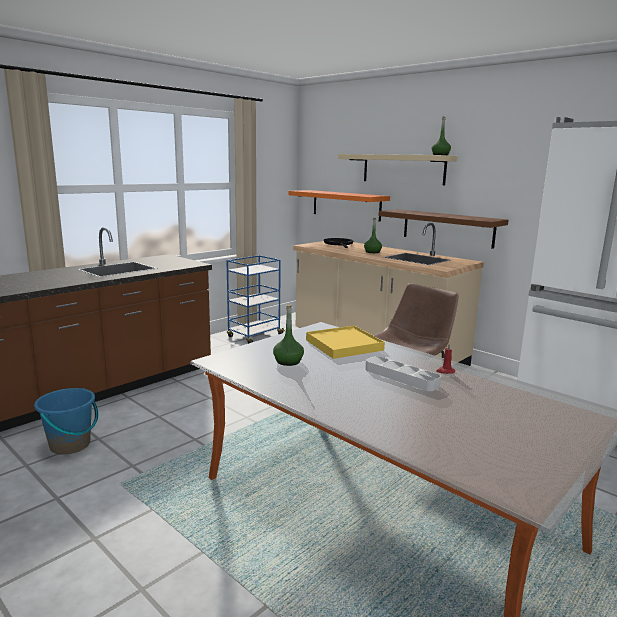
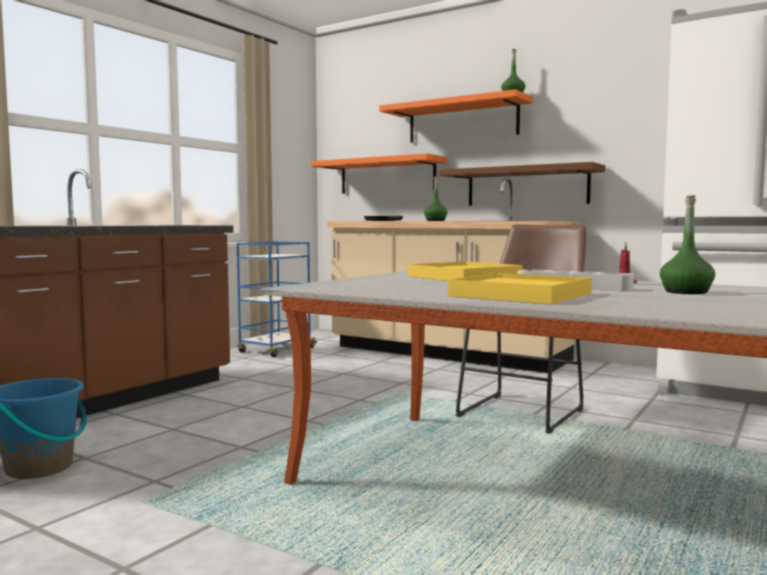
camera: 10 degrees left, 10 degrees down
green bottle [273,304,304,366] -> green bottle moved to [660,195,715,294]
beige shelf [338,154,458,185] -> orange shelf [379,89,533,143]
none -> yellow tray [448,273,592,304]

